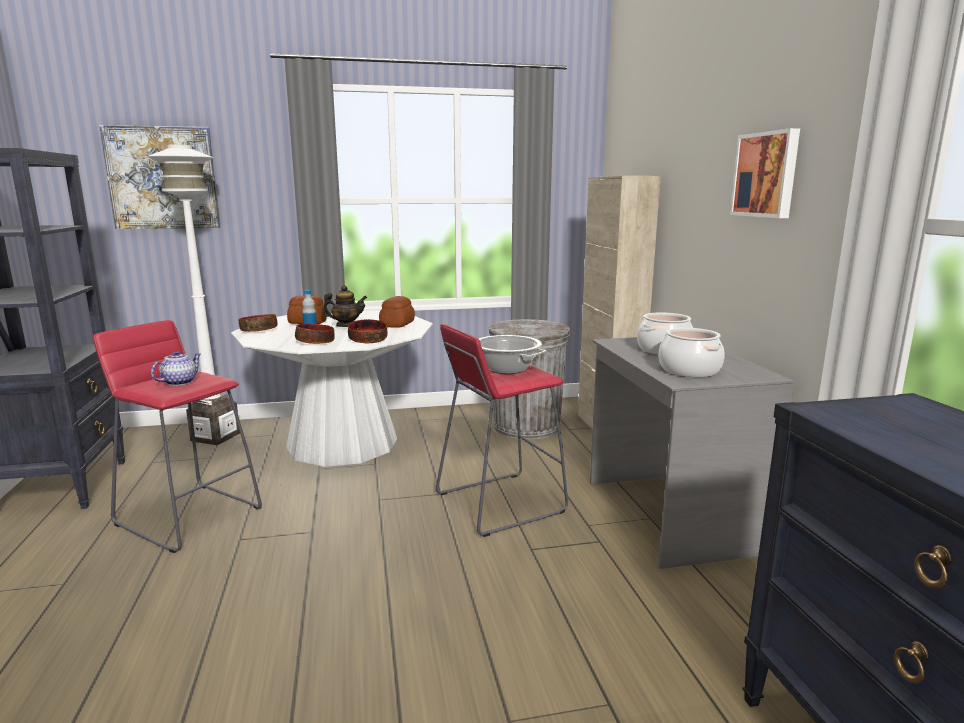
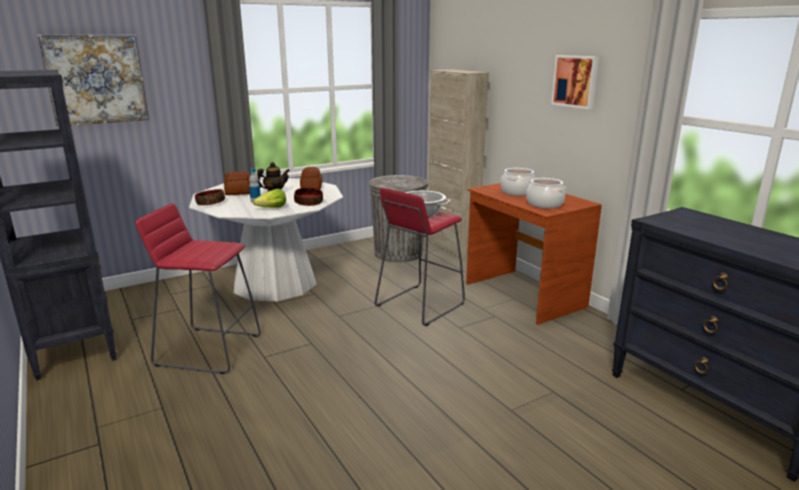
camera: 20 degrees left, 5 degrees up
white floor lamp [147,144,240,445] -> none
teapot [151,351,201,386] -> none
bowl [295,324,335,344] -> lettuce [253,189,286,208]
grey desk [590,337,794,569] -> brown desk [466,183,602,325]

